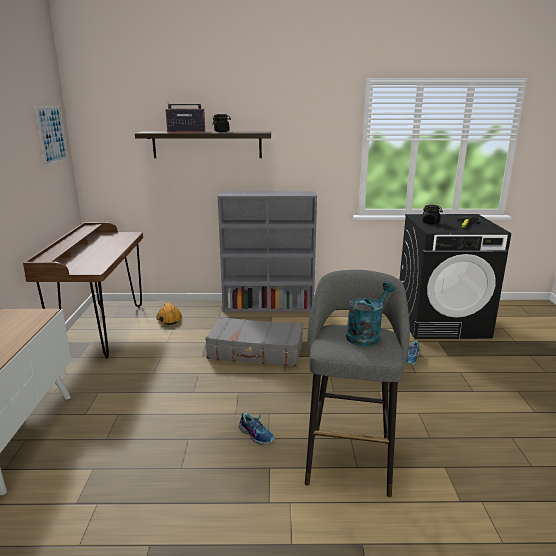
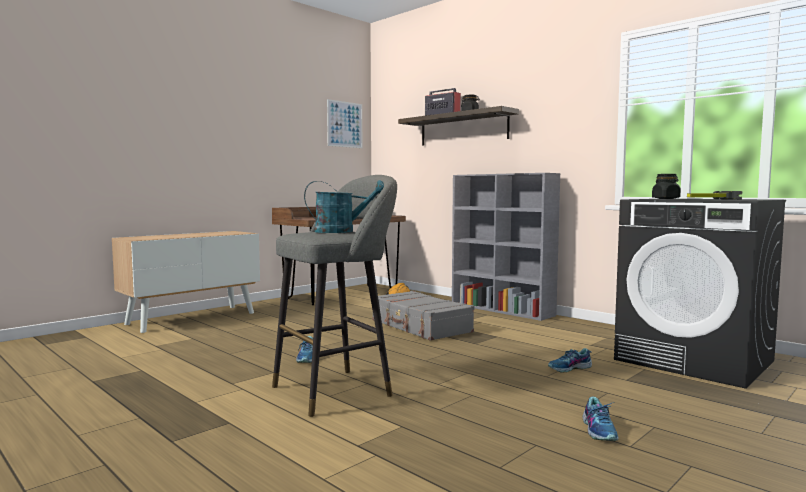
camera: 45 degrees right, 15 degrees down
none -> shoe [583,397,618,441]

